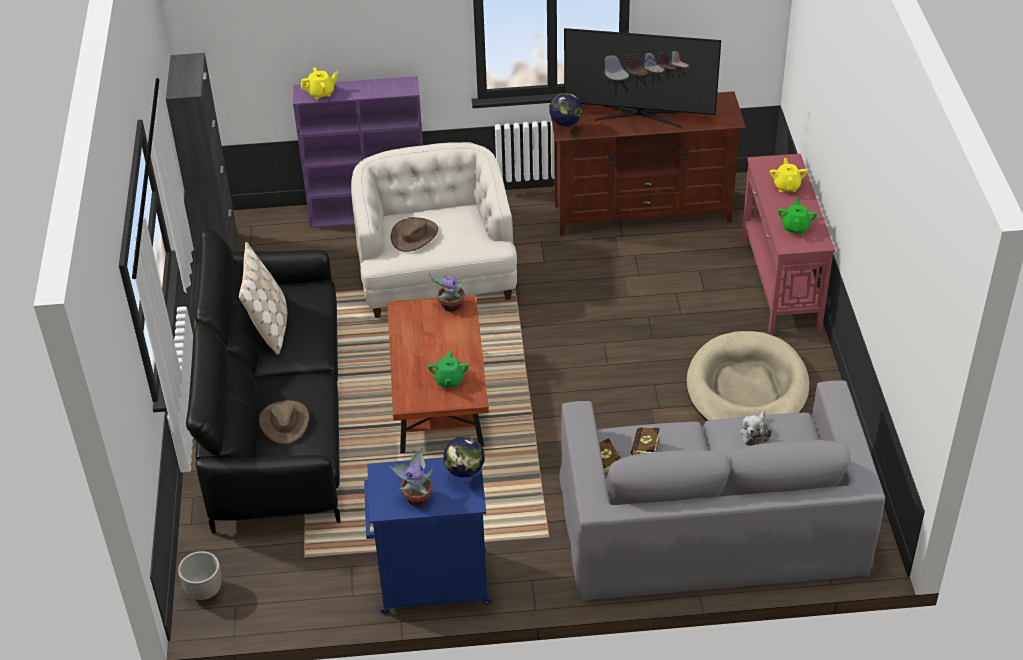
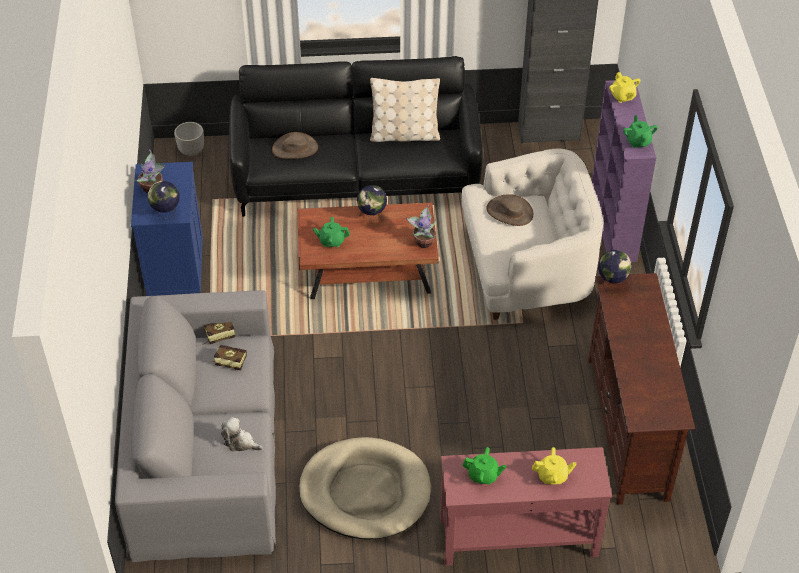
camera: 90 degrees right, 5 degrees up
television [564,28,721,128] -> none
none -> globe [357,185,387,221]
none -> green teapot [623,115,658,148]

